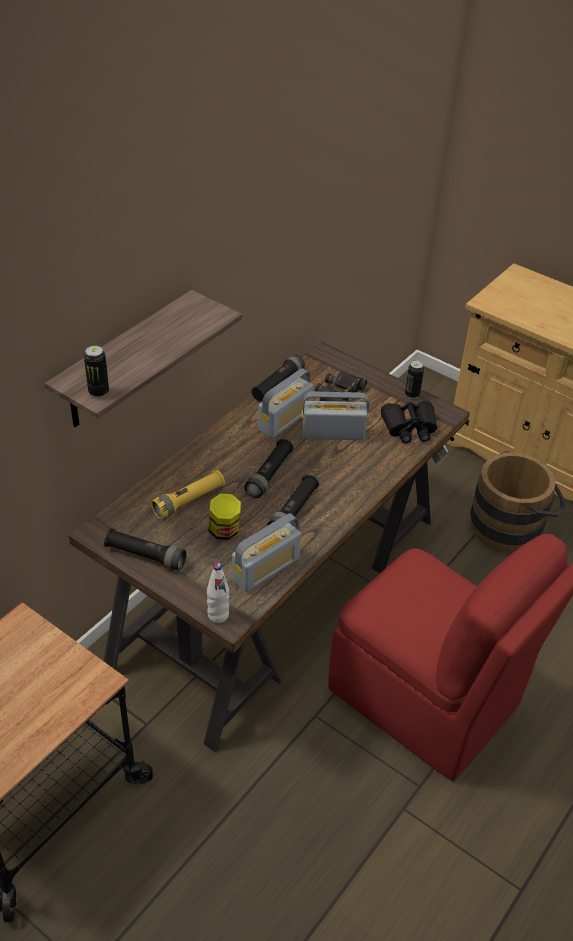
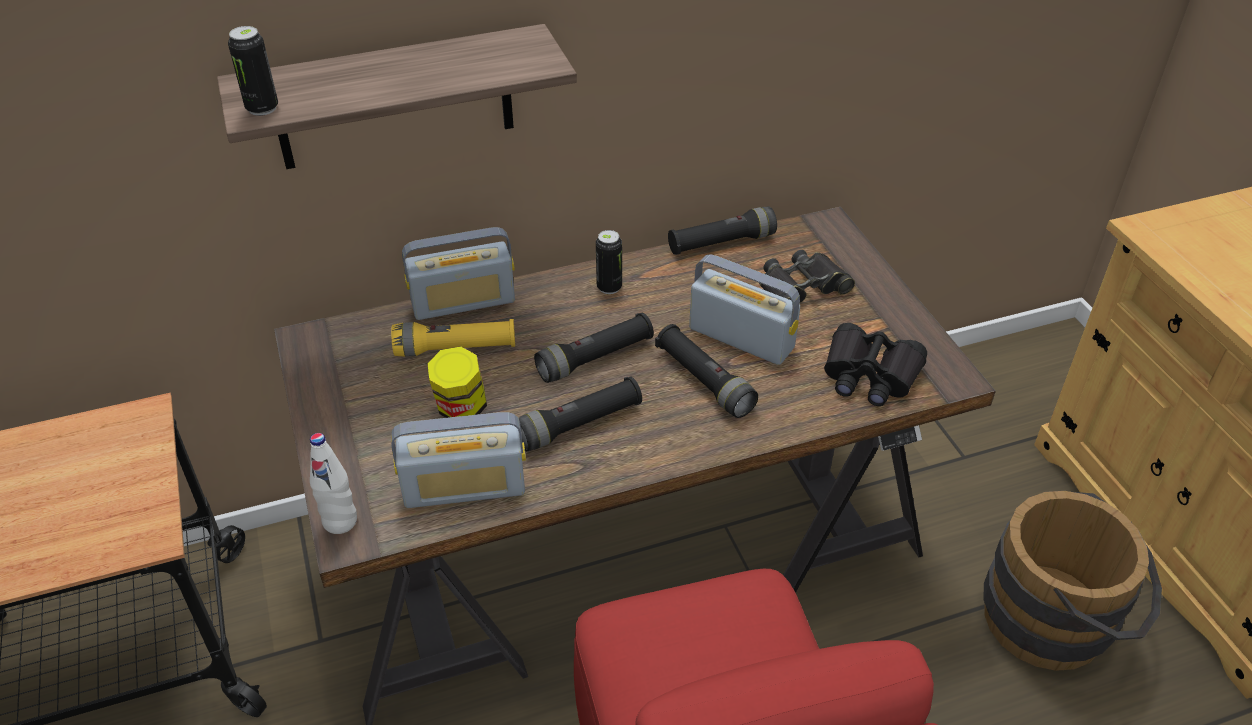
camera: 35 degrees right, 0 degrees up
black flashlight [104,528,187,570] -> black flashlight moved to [655,324,758,418]
radio [258,369,313,438] -> radio moved to [402,227,515,320]
can [405,361,424,399] -> can moved to [596,230,622,294]

